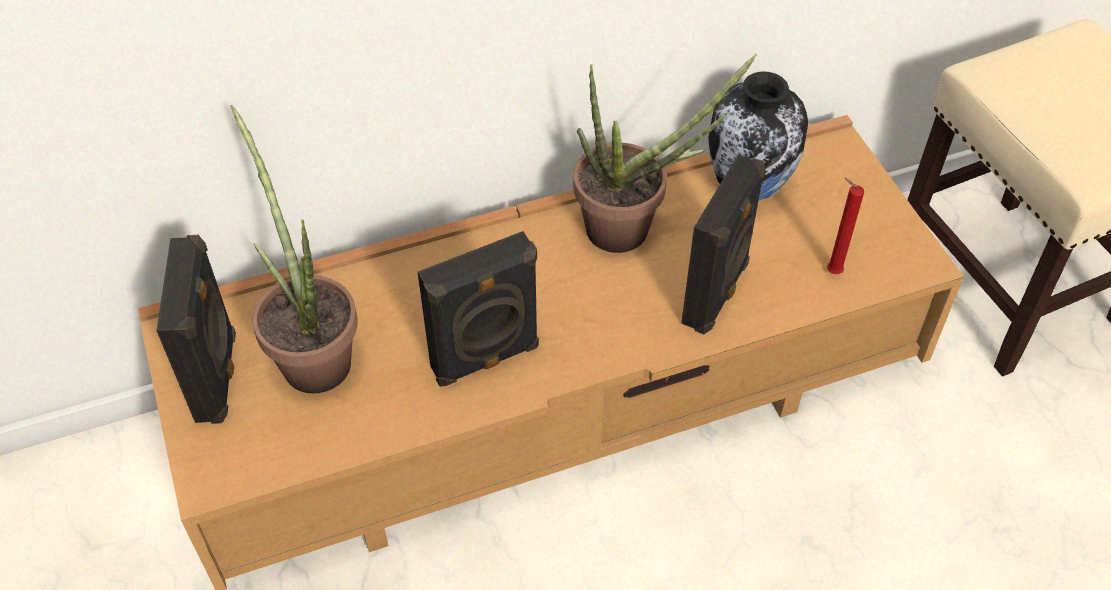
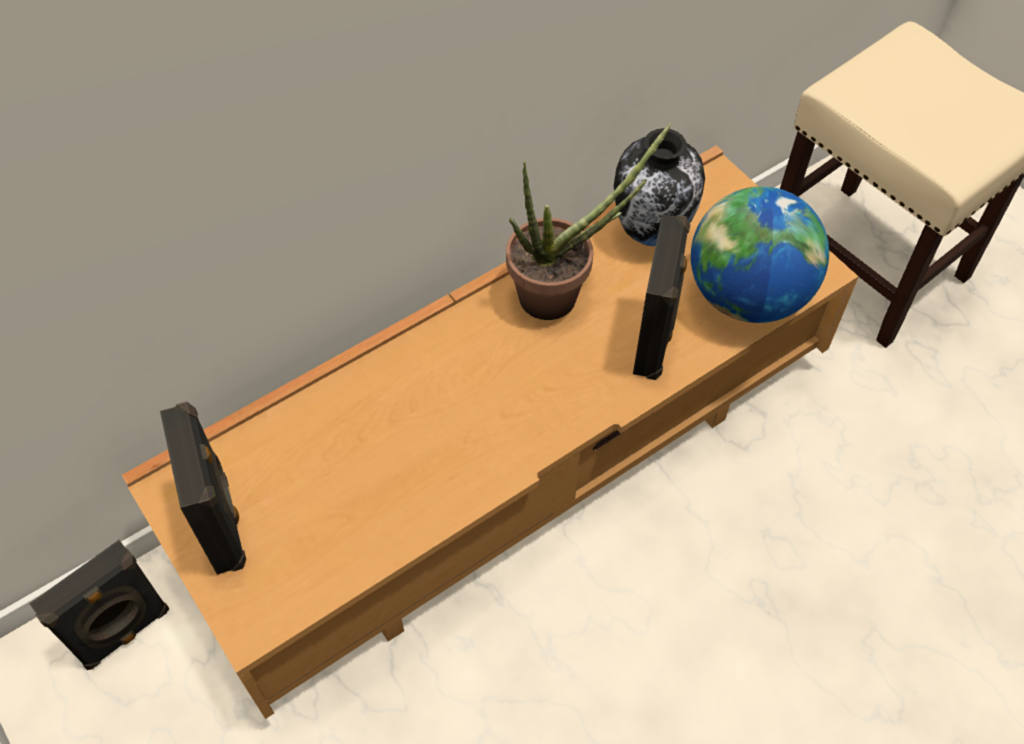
camera: 15 degrees left, 5 degrees up
potted plant [230,105,358,394] -> none
black speaker [418,231,539,387] -> black speaker moved to [29,540,169,670]
red candle [827,178,864,274] -> globe [691,186,829,323]

